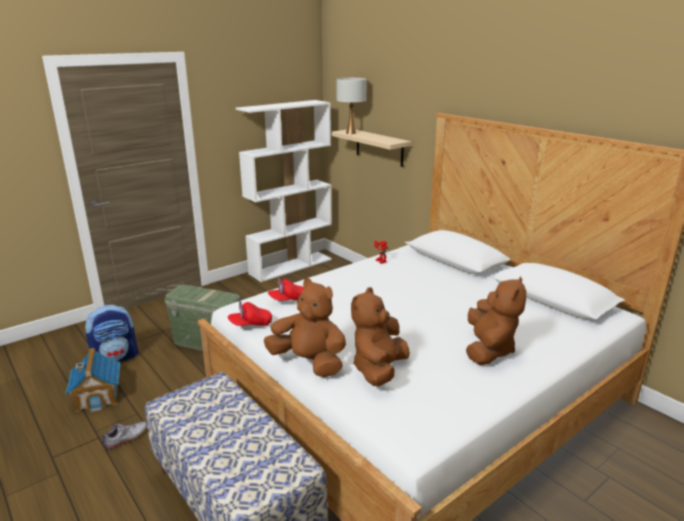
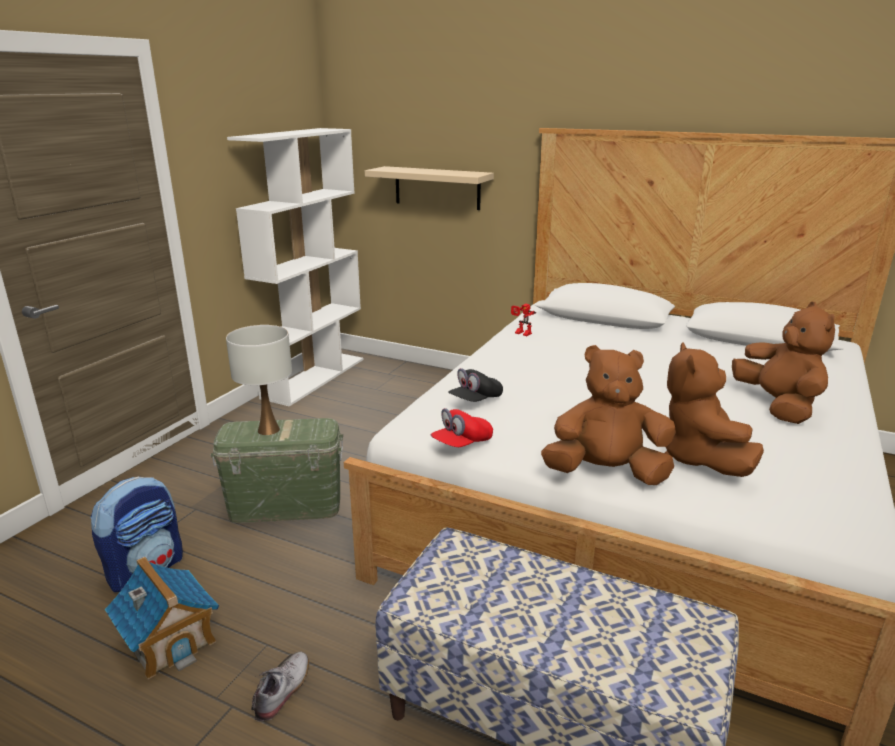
camera: 25 degrees left, 0 degrees up
red cap [268,278,304,301] -> black cap [449,368,503,402]
white table lamp [337,78,367,134] -> white table lamp moved to [226,325,292,435]

